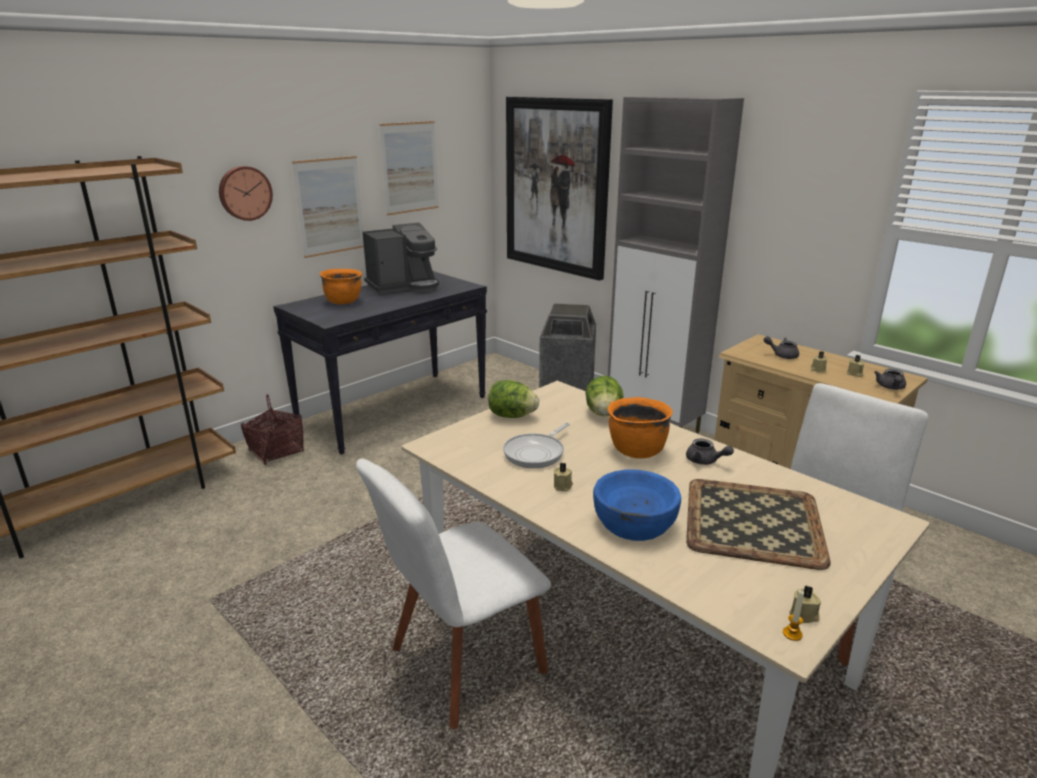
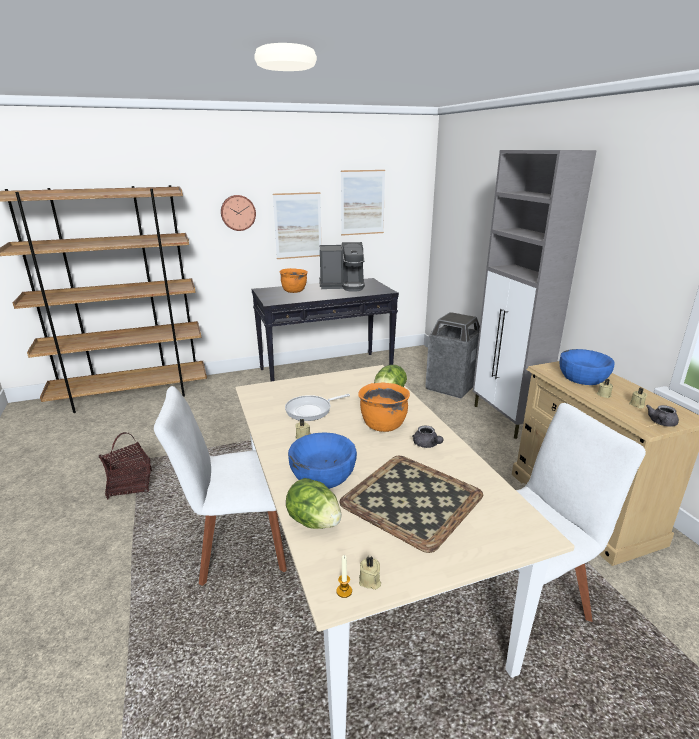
camera: 25 degrees right, 0 degrees up
basket [241,394,304,465] -> basket moved to [99,432,152,500]
lettuce [488,380,539,418] -> lettuce moved to [286,478,341,529]
picture [506,97,613,281] -> none
grey teapot [763,336,799,359] -> blue bowl [559,349,614,385]

